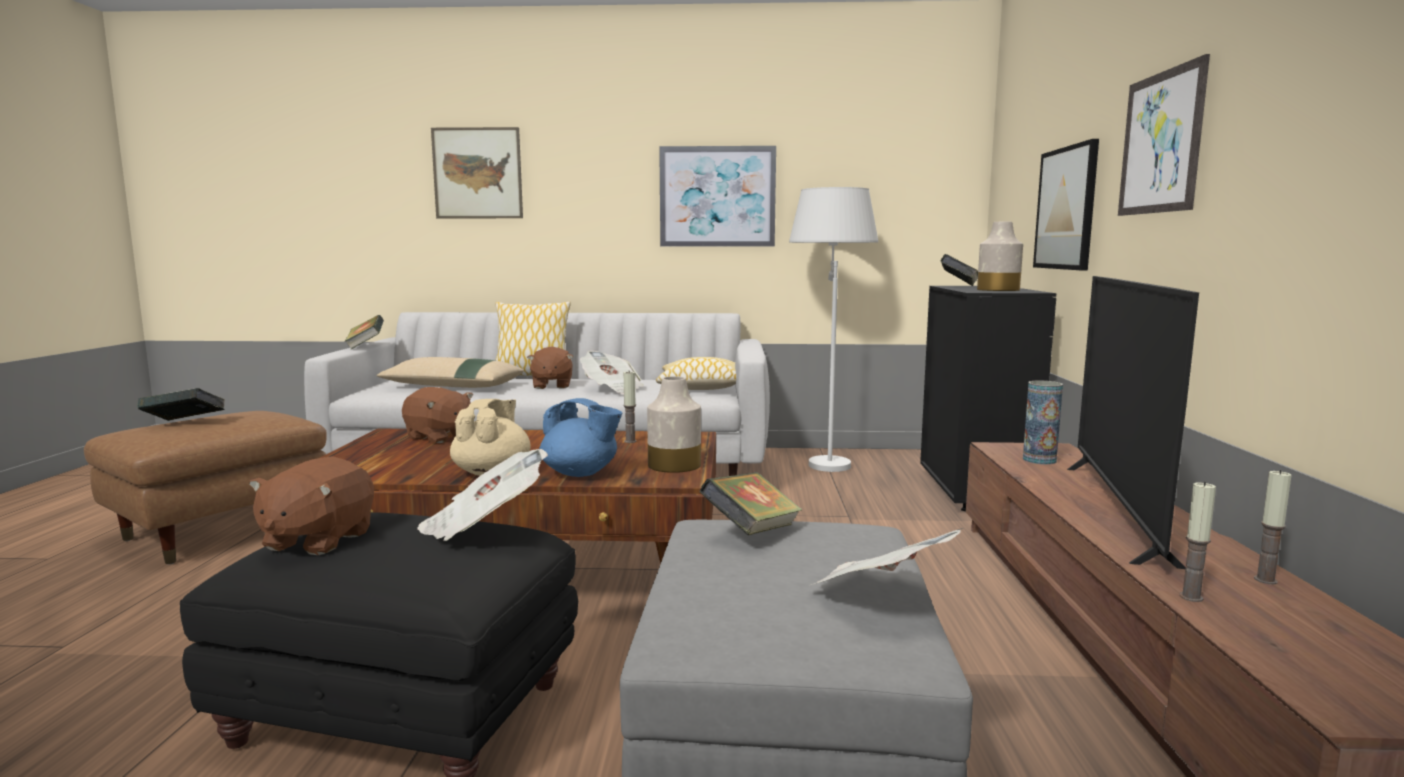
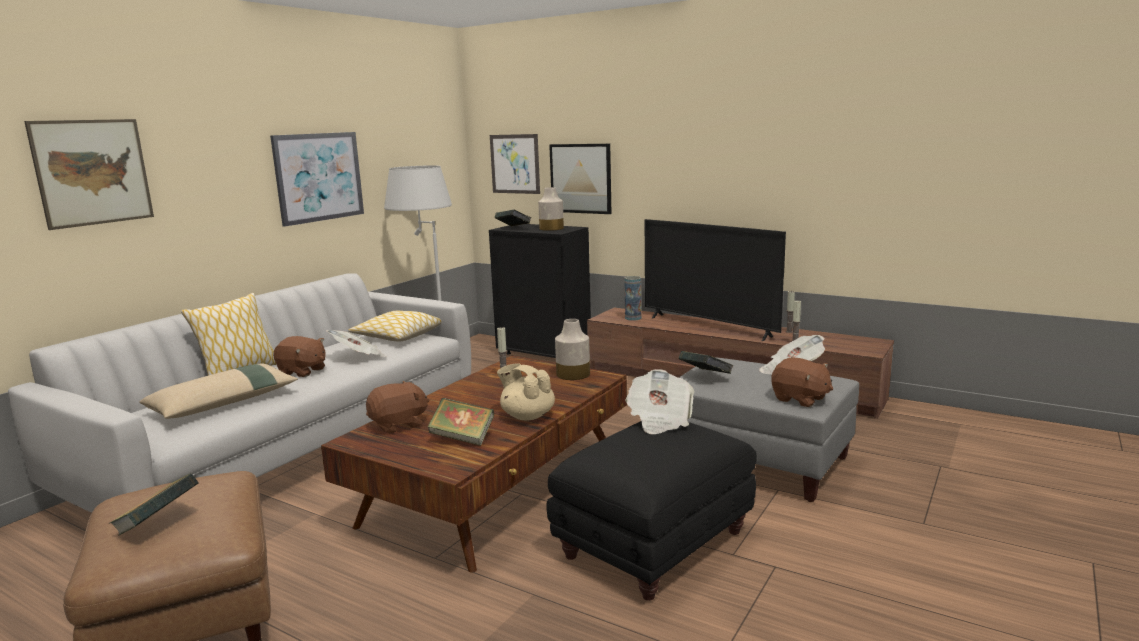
camera: 60 degrees left, 5 degrees up
brown plush toy [249,456,374,555] -> brown plush toy moved to [771,357,833,407]
book [345,315,384,349] -> book moved to [428,398,494,446]
blue teapot [540,398,622,477] -> none
picture [1118,54,1210,216] -> picture moved to [490,134,540,194]

